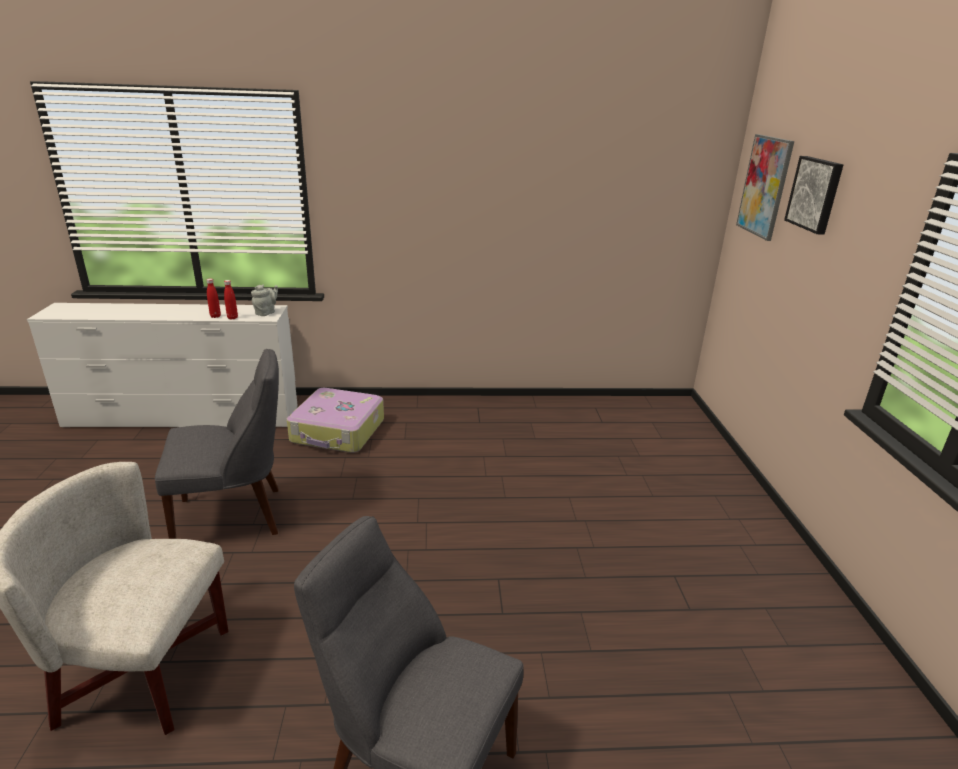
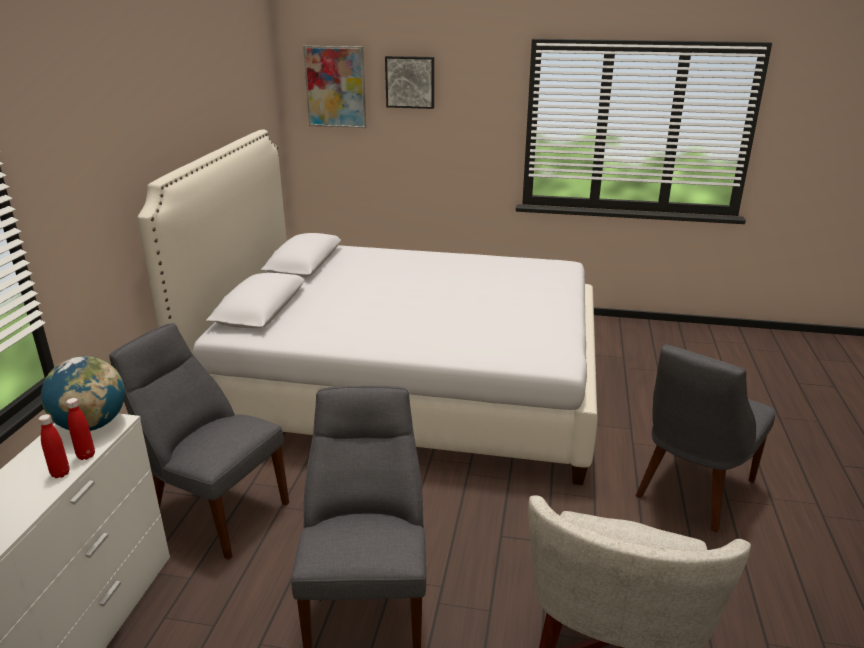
camera: 75 degrees left, 0 degrees up
grey teapot [251,285,278,316] -> globe [41,356,125,431]
suitcase [287,388,384,453] -> grey chair [109,324,289,560]
none -> white bed [137,130,597,485]

